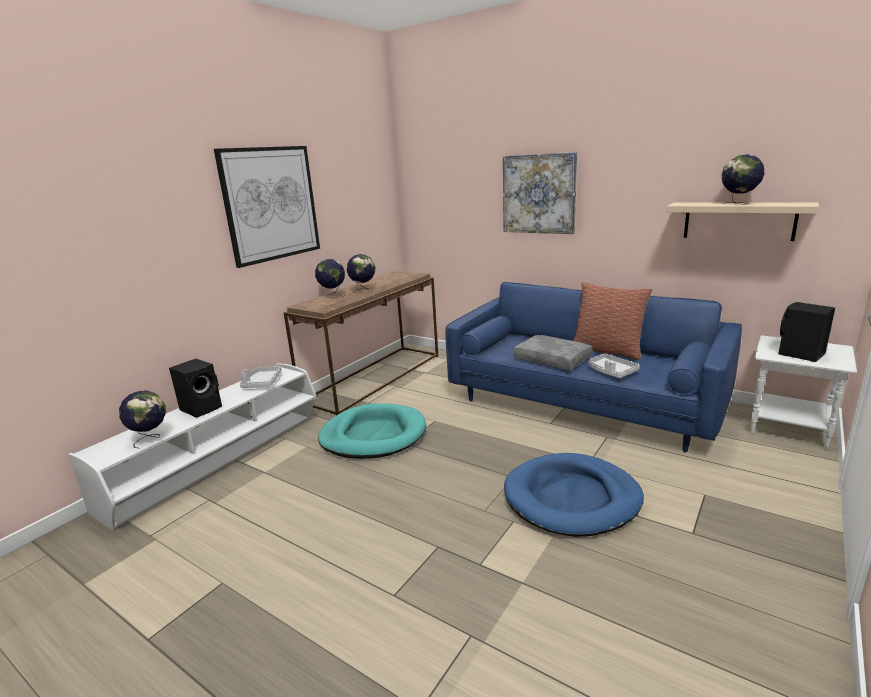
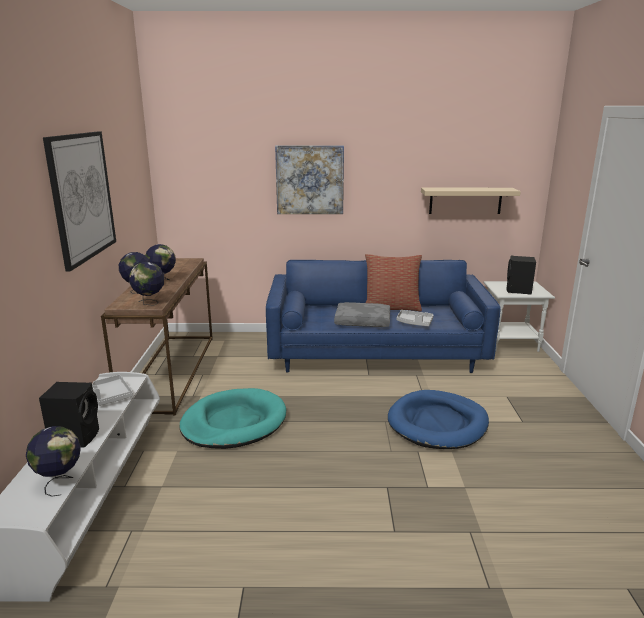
camera: 35 degrees left, 0 degrees up
globe [722,154,765,205] -> globe moved to [129,262,164,306]

